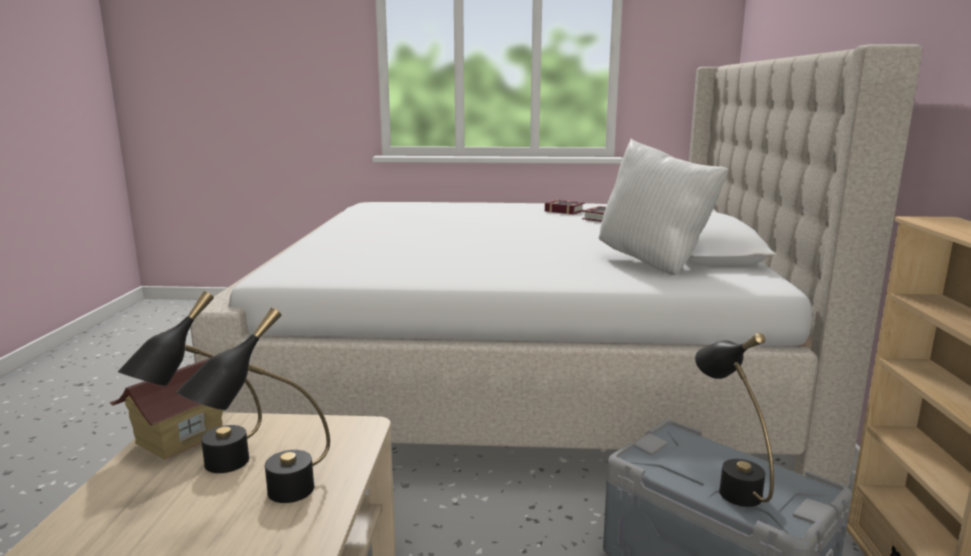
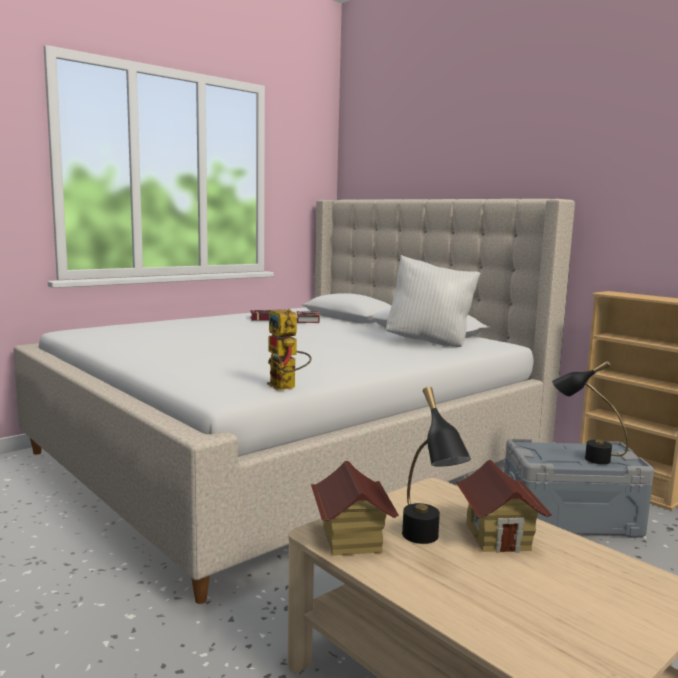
camera: 45 degrees left, 5 degrees down
black table lamp [177,308,330,503] -> toy house [456,460,552,553]
none -> toy robot [267,309,312,391]

